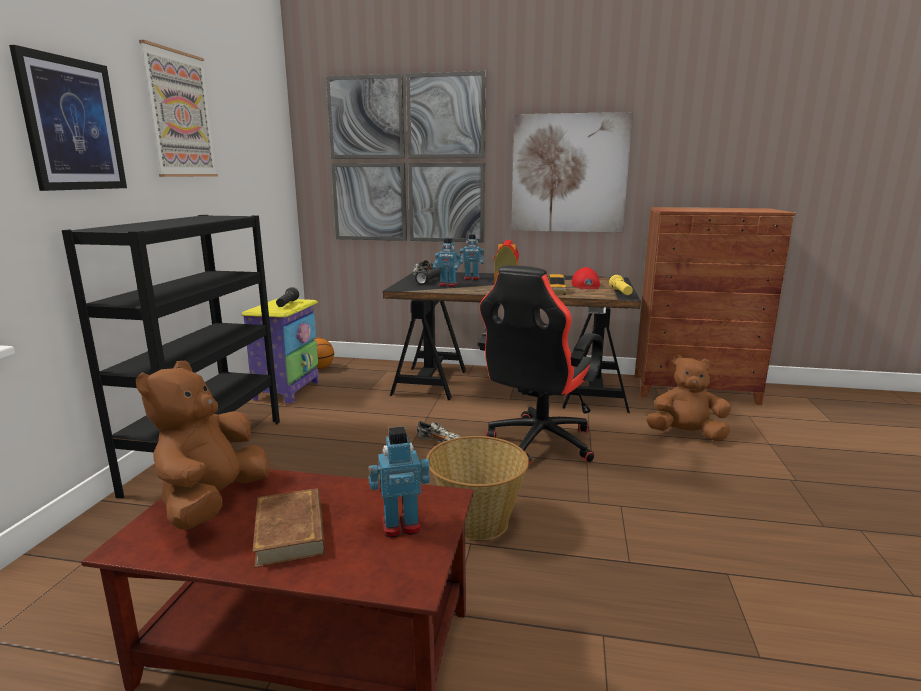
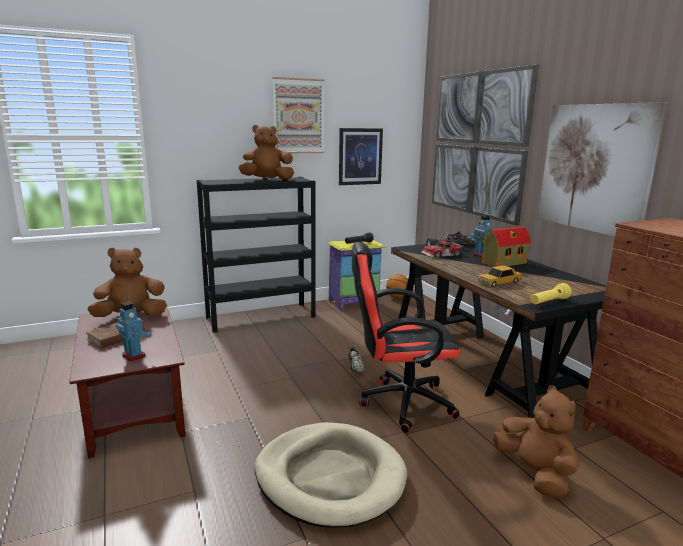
camera: 55 degrees right, 0 degrees up
picture [9,45,127,191] -> picture moved to [339,128,383,185]
basket [426,436,529,540] -> none
toy robot [433,238,461,287] -> toy car [421,241,464,258]
red cap [571,267,600,289] -> none
none -> brown plush toy [239,125,294,180]
none -> beige dog bed [255,422,407,528]

